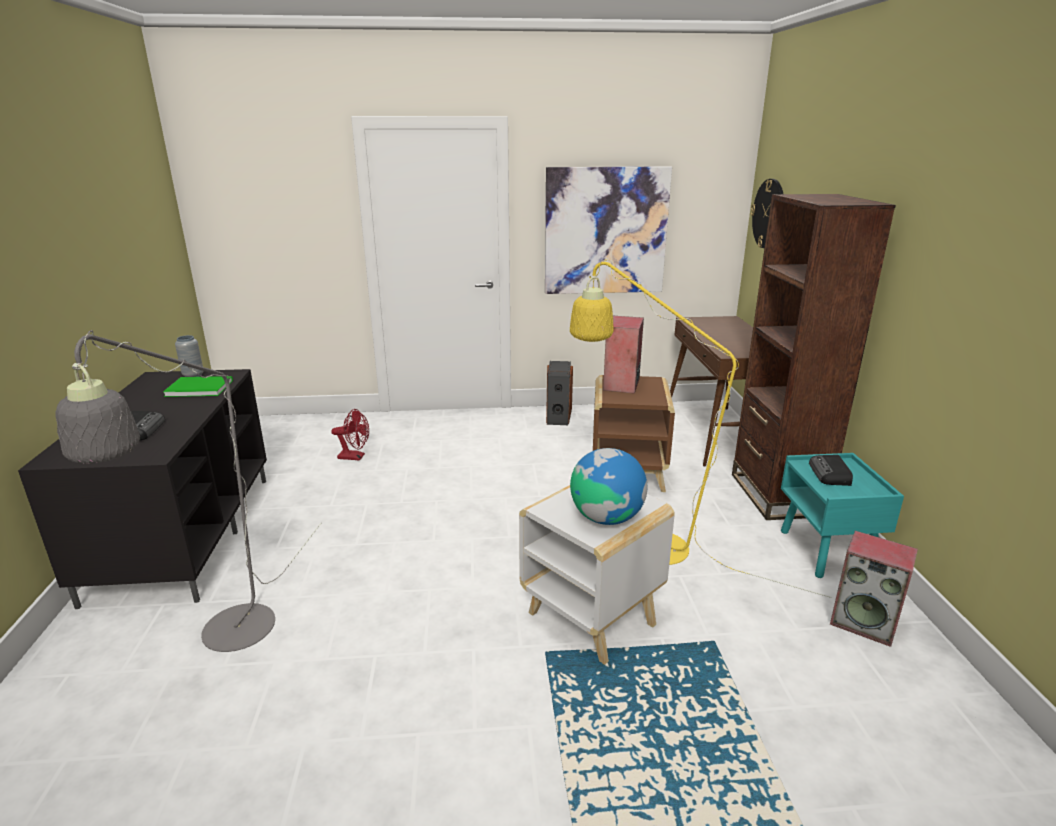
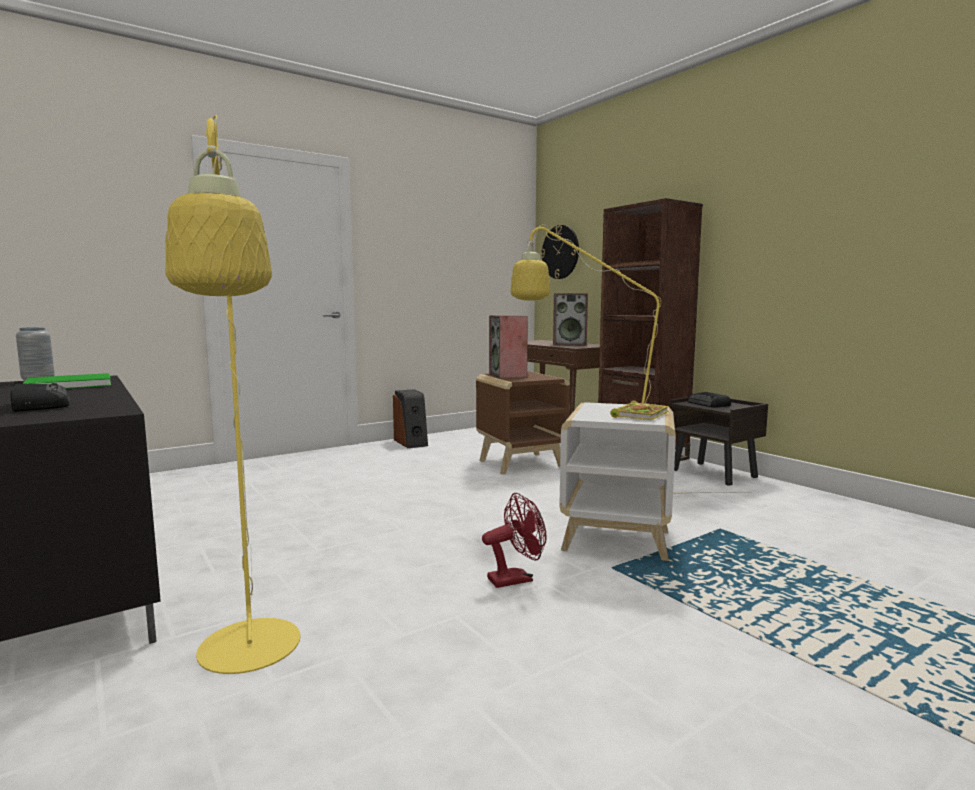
camera: 30 degrees left, 15 degrees down
grey floor lamp [55,330,321,652] -> yellow floor lamp [165,115,300,674]
red fan [331,409,369,461] -> red fan moved to [482,493,547,588]
picture [545,166,672,294] -> none
globe [570,448,647,525] -> book [610,400,669,420]
turquoise nightstand [781,453,904,578] -> brown nightstand [669,397,768,485]
speaker [830,531,918,647] -> speaker moved to [553,293,588,346]

